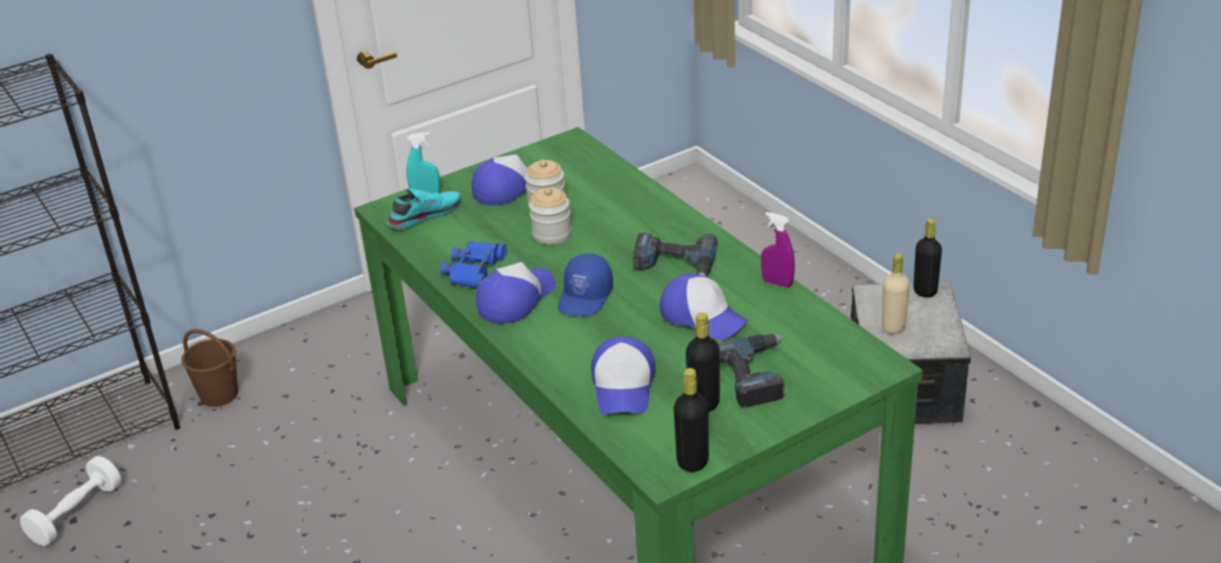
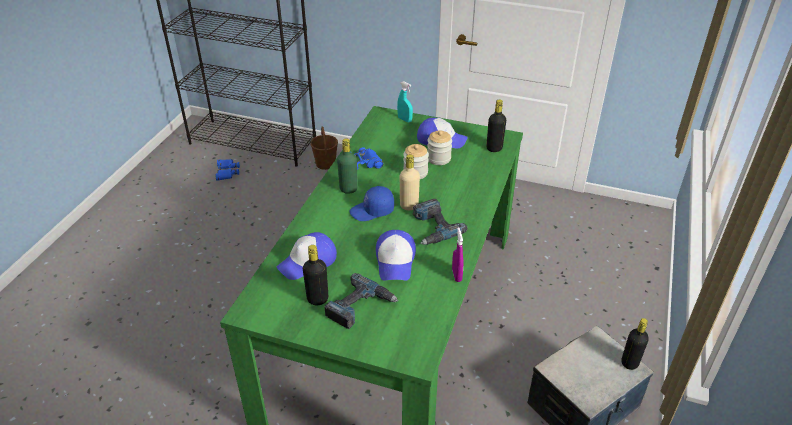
camera: 50 degrees right, 5 degrees up
white dumbbell [20,456,121,546] -> blue binoculars [216,159,240,181]
turquoise shoe [387,188,461,229] -> none
cap [476,262,555,324] -> green bottle [337,138,358,194]
black bottle [674,368,709,472] -> black bottle moved to [486,100,506,152]
beige bottle [881,253,910,334] -> beige bottle moved to [400,154,420,210]

